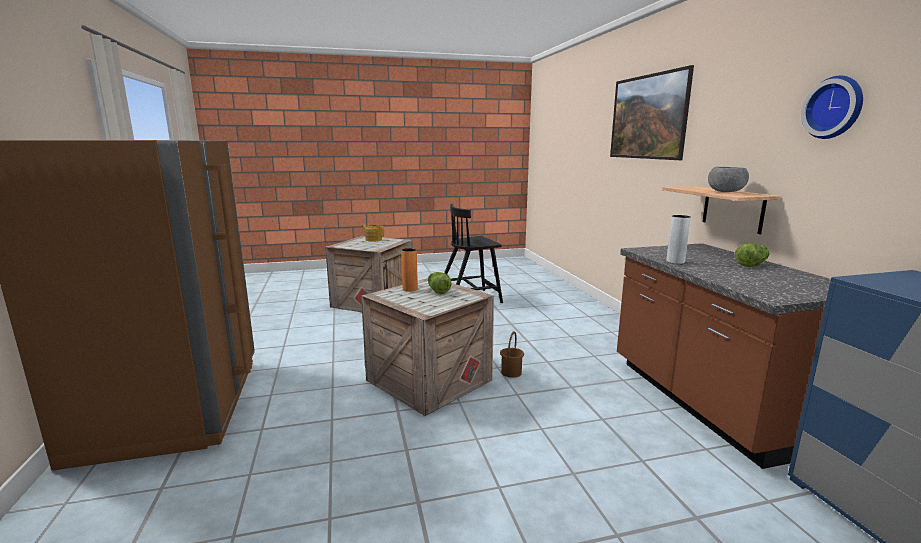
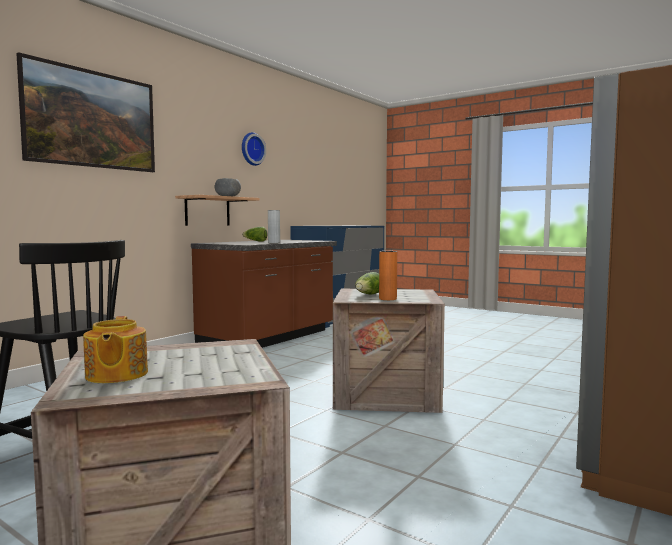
camera: 130 degrees left, 10 degrees down
brown bucket [500,331,524,378] -> none

